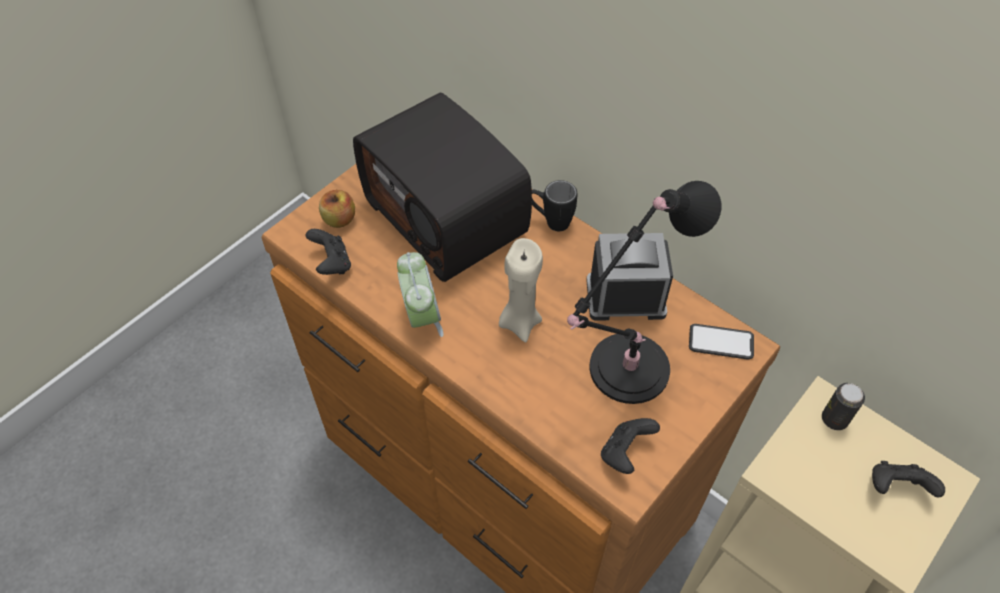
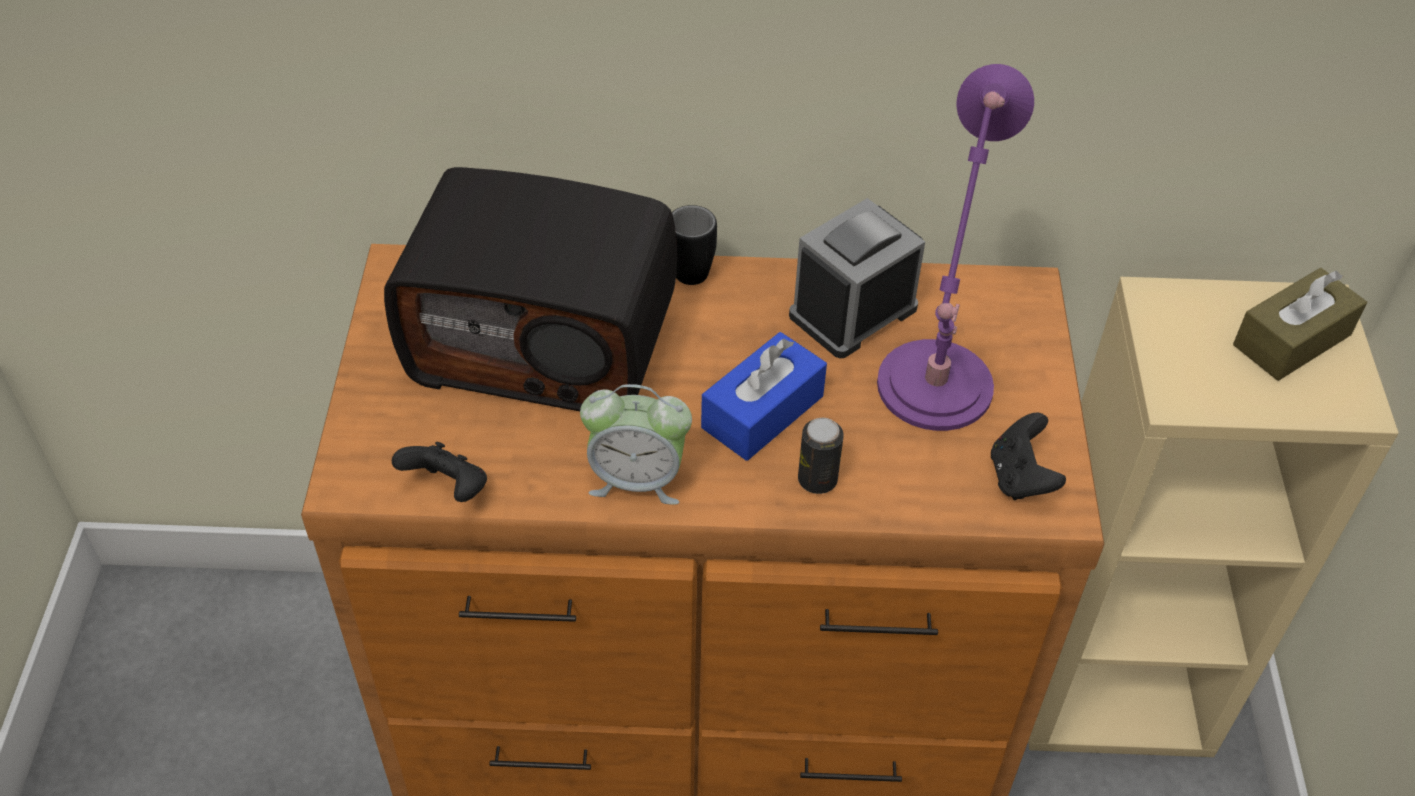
camera: 40 degrees left, 5 degrees down
apple [319,190,355,228] -> none
alarm clock [397,252,444,337] -> alarm clock turned 150 degrees clockwise [580,384,692,505]
beige candle [499,238,543,343] -> blue tissue box [701,332,827,461]
black table lamp [567,181,722,404] -> purple table lamp [877,64,1034,431]
phone [689,324,754,359] -> none
can [822,383,865,430] -> can moved to [798,418,844,494]
black game controller [872,461,945,497] -> brown tissue box [1233,268,1367,381]

